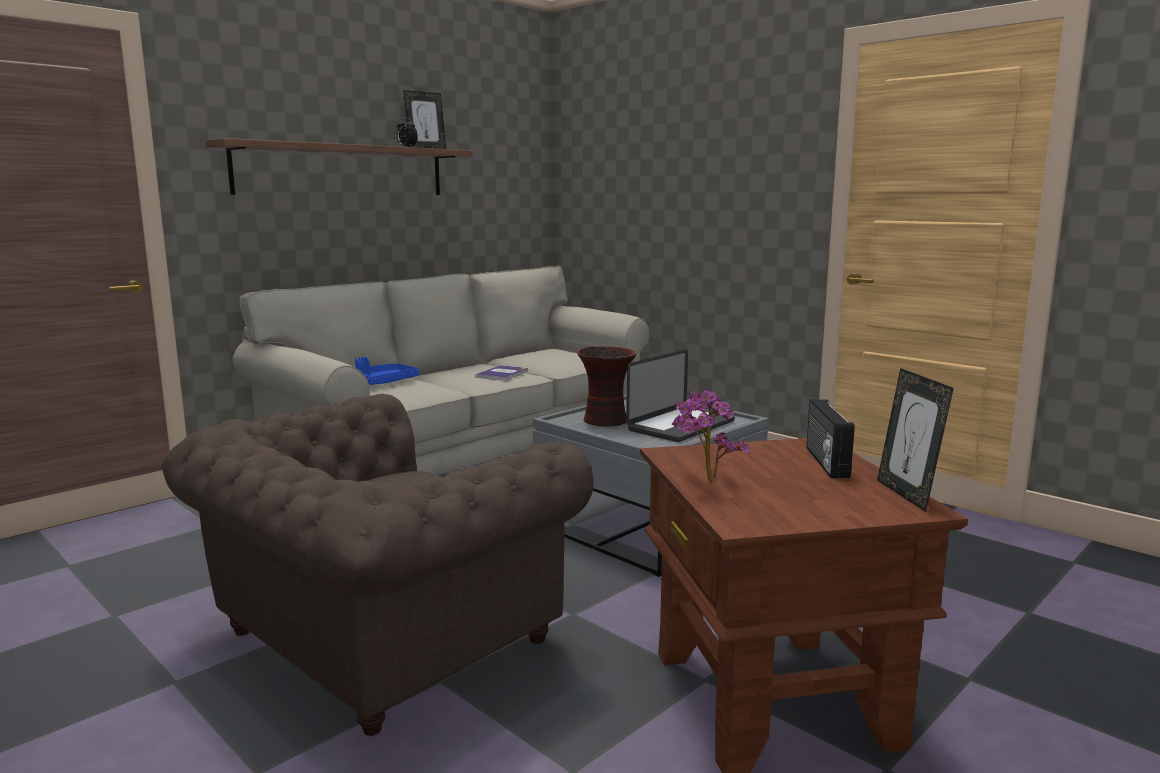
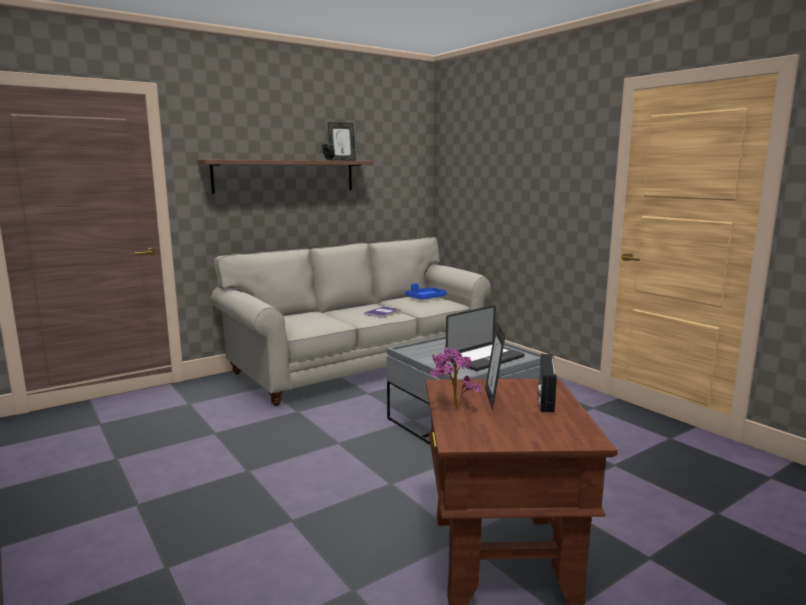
camera: 10 degrees right, 0 degrees up
brown armchair [162,394,594,736] -> none
blue tray [355,357,419,385] -> blue tray moved to [406,283,447,300]
vase [577,346,637,427] -> none
picture frame [877,368,954,512] -> picture frame moved to [485,321,505,411]

